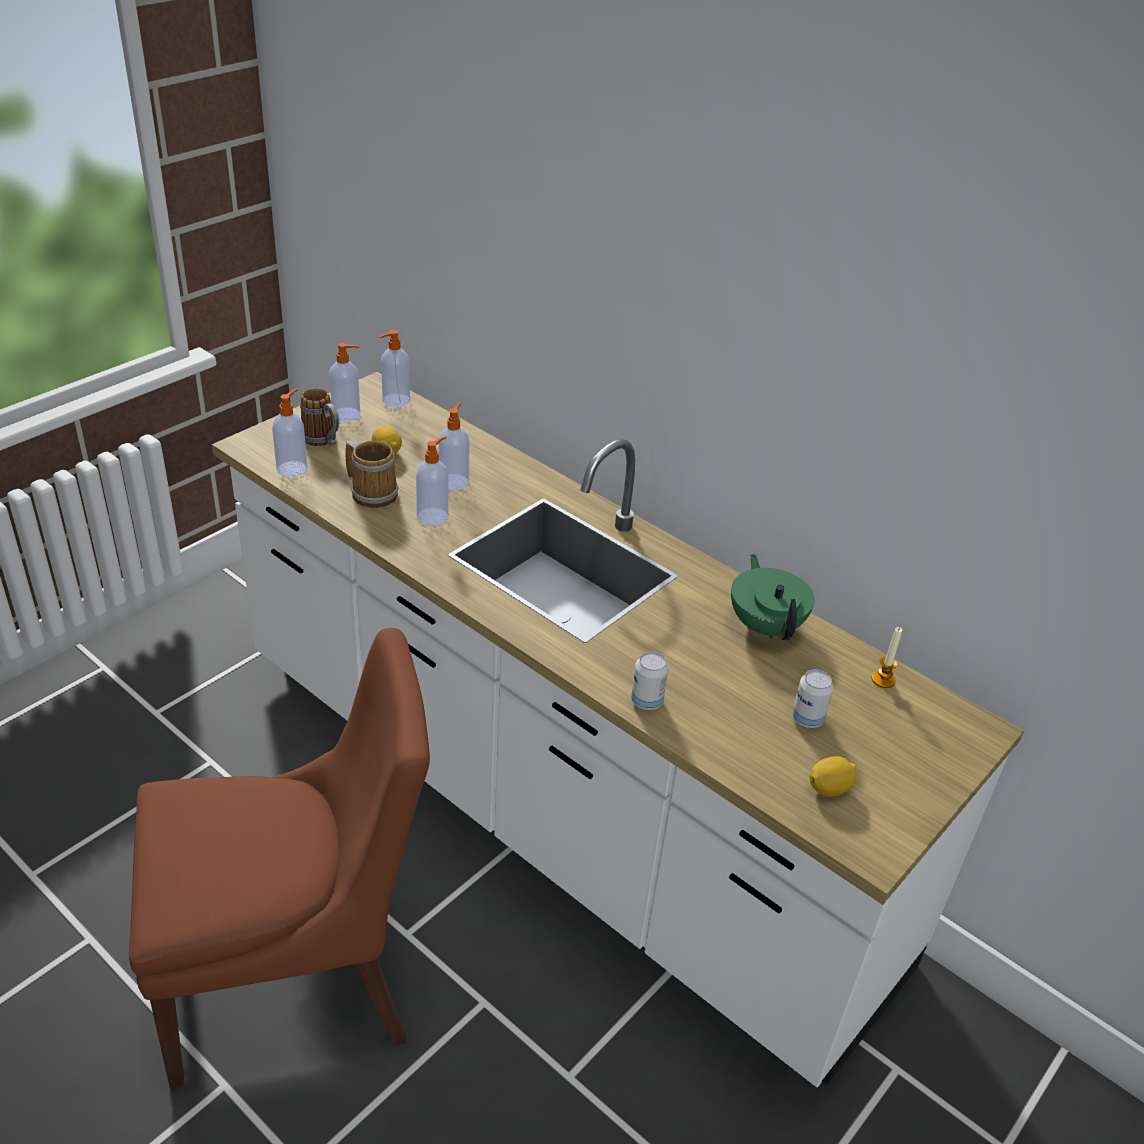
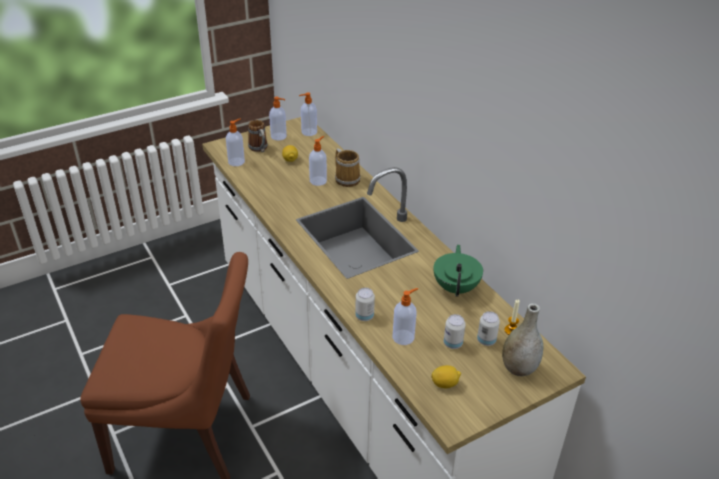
camera: 20 degrees right, 0 degrees up
mug [346,441,398,508] -> mug moved to [335,148,361,187]
soap dispenser [416,436,449,526] -> soap dispenser moved to [393,288,418,345]
none -> can [477,311,500,346]
none -> grey vase [502,303,543,376]

